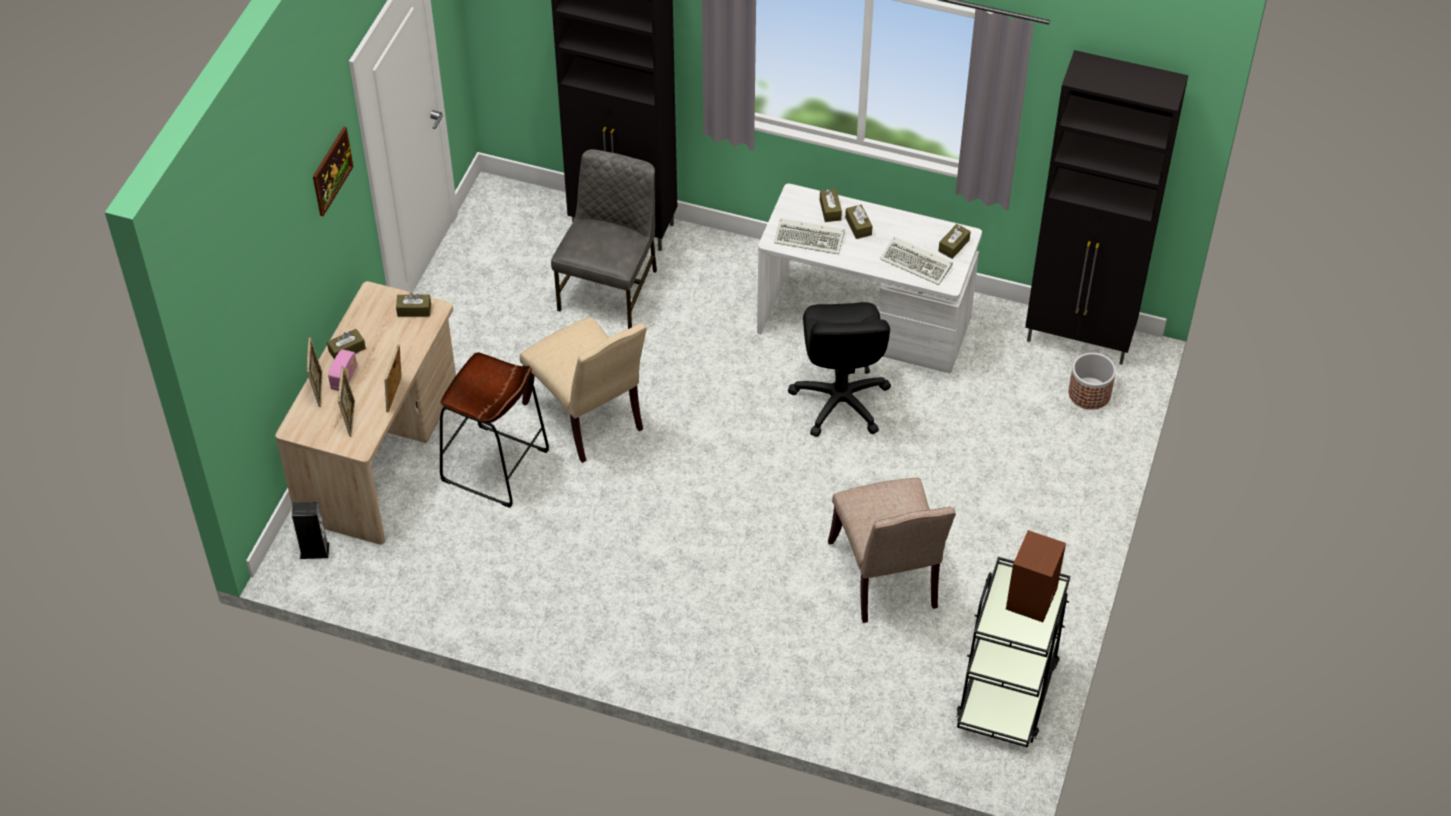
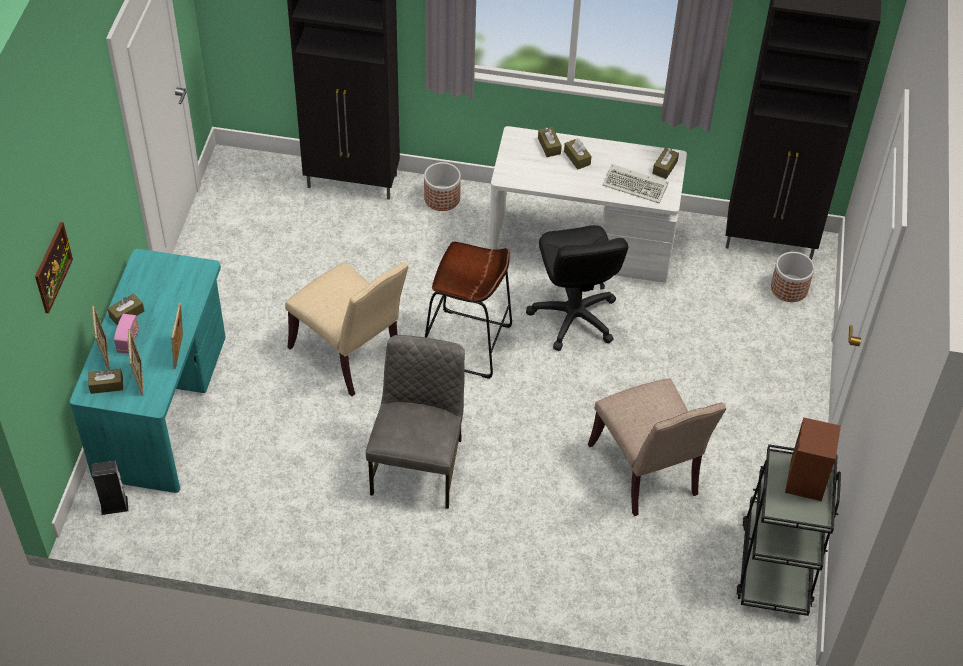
camera: 10 degrees left, 0 degrees up
beige desk [275,281,456,545] -> turquoise desk [70,249,226,493]
picture [313,127,353,216] -> picture moved to [35,222,73,314]
brown tissue box [396,293,431,317] -> brown tissue box moved to [88,369,123,394]
brown stool [440,352,549,508] -> brown stool moved to [425,242,512,379]
grey chair [551,149,657,329] -> grey chair moved to [366,335,465,509]
keyboard [774,218,845,254] -> none
none -> planter [424,162,461,211]

